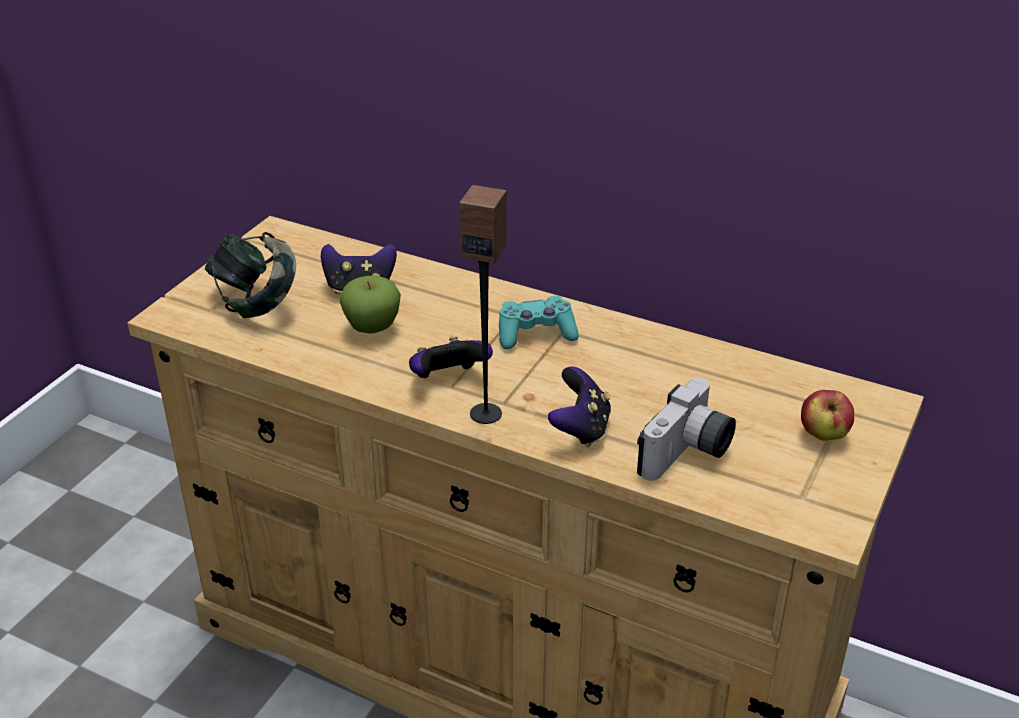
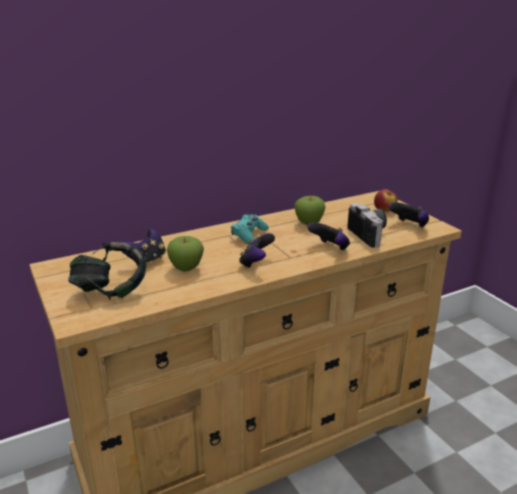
camera: 55 degrees left, 10 degrees down
speaker [459,185,507,424] -> none
none -> apple [294,196,325,225]
none -> game controller [389,202,429,228]

